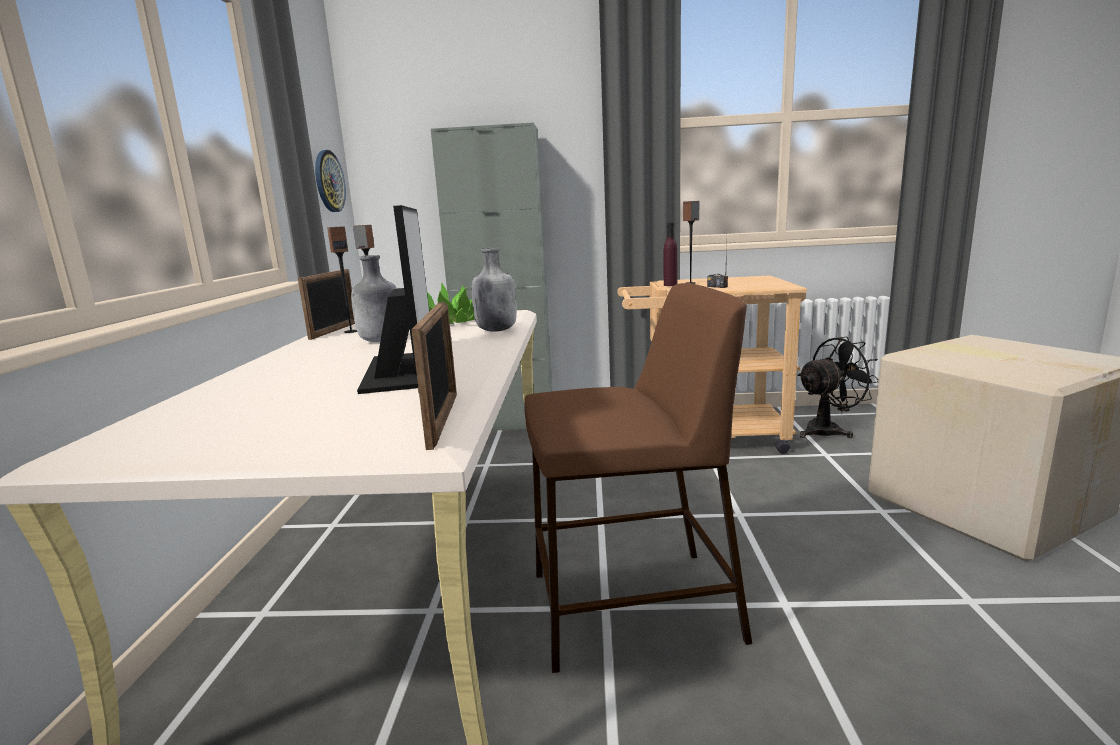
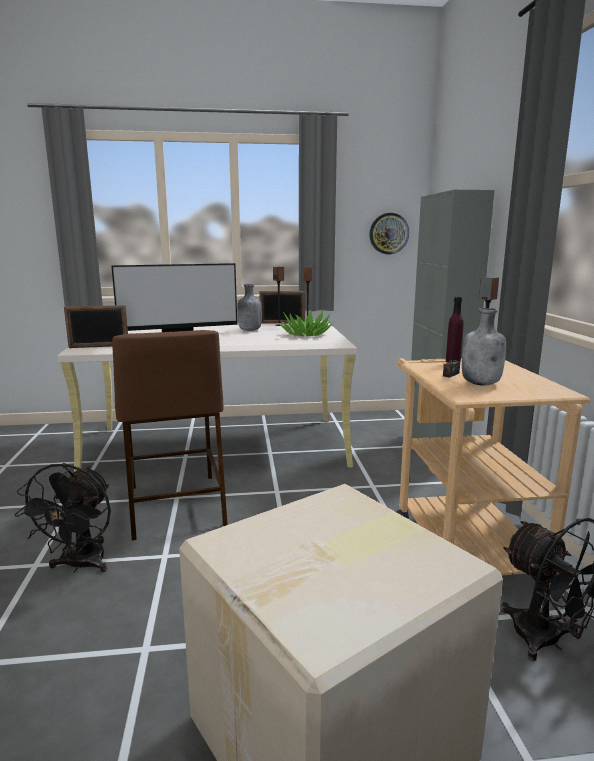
camera: 80 degrees right, 0 degrees up
grey bottle [472,247,517,332] -> grey bottle moved to [462,308,506,386]
none -> black fan [15,463,111,573]

